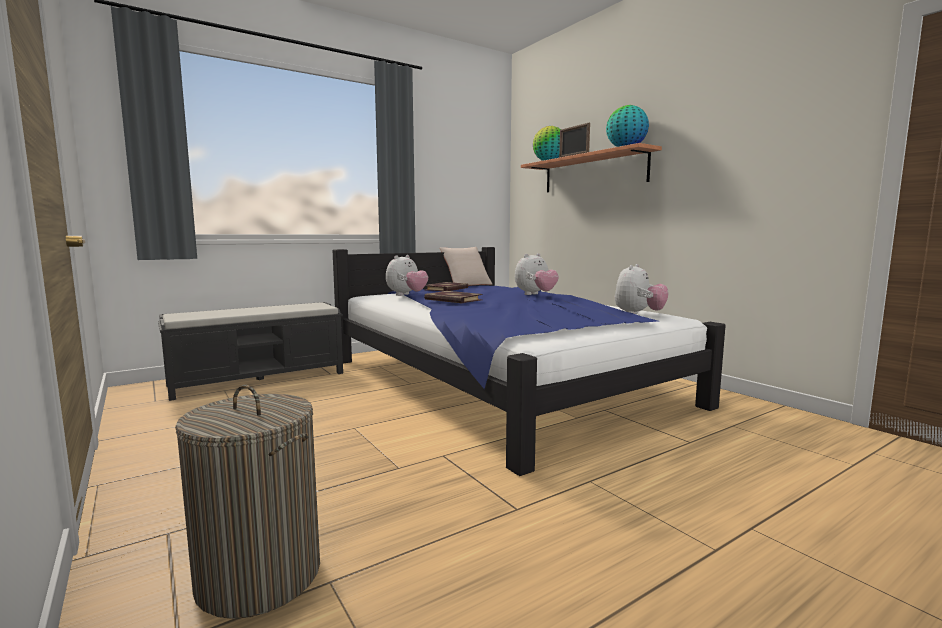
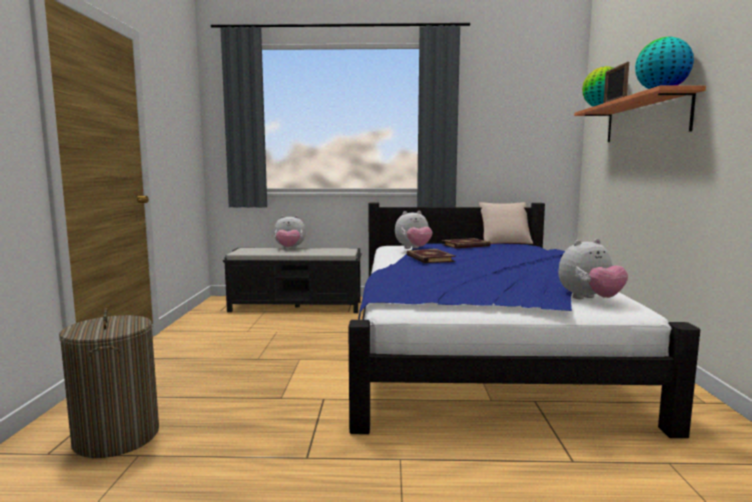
camera: 35 degrees right, 0 degrees up
plush toy [515,253,559,295] -> plush toy moved to [274,215,306,249]

